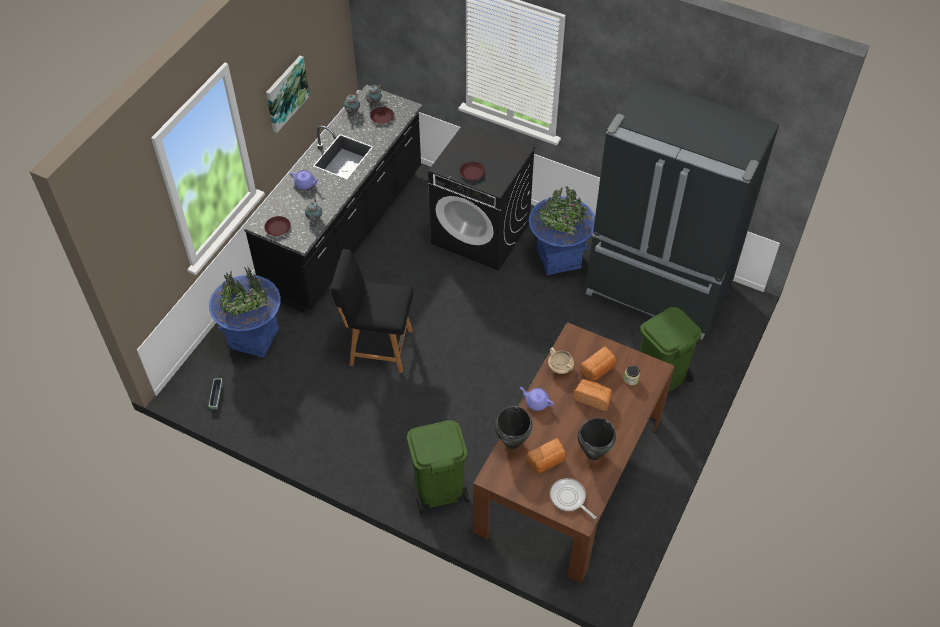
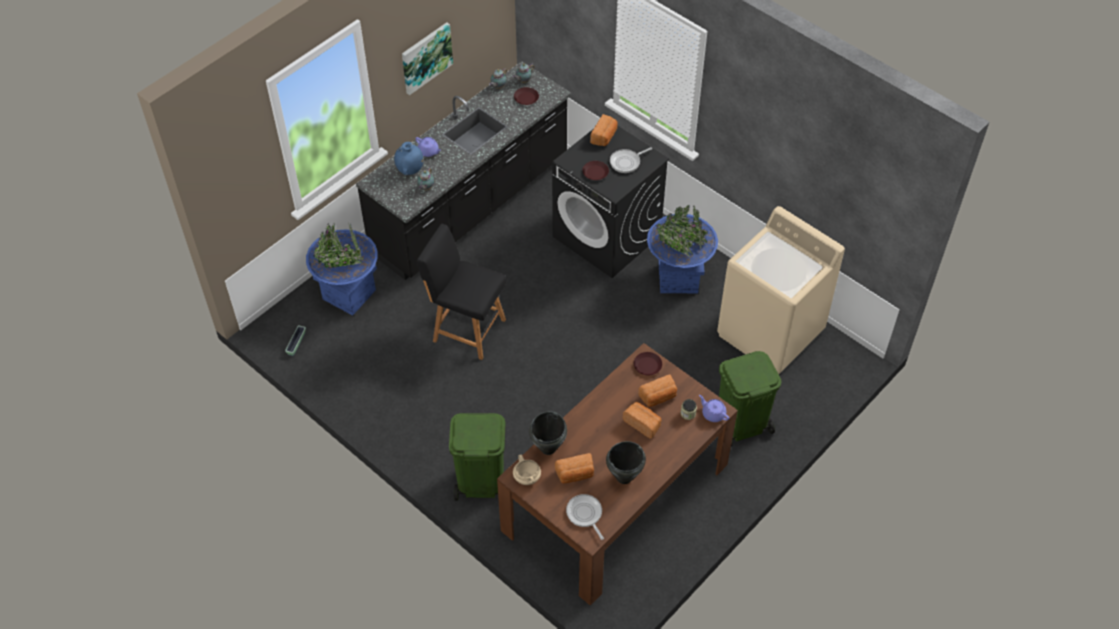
camera: 15 degrees right, 0 degrees up
brown plate [264,216,291,236] -> brown plate moved to [634,352,662,376]
purple teapot [520,387,554,411] -> purple teapot moved to [699,395,729,422]
beige cooking pot [548,348,574,374] -> beige cooking pot moved to [513,455,541,485]
black fridge [586,78,779,340] -> beige washing machine [717,206,845,374]
none -> blue vase [394,142,424,175]
none -> bread [590,114,618,146]
none -> frying pan [610,147,652,173]

